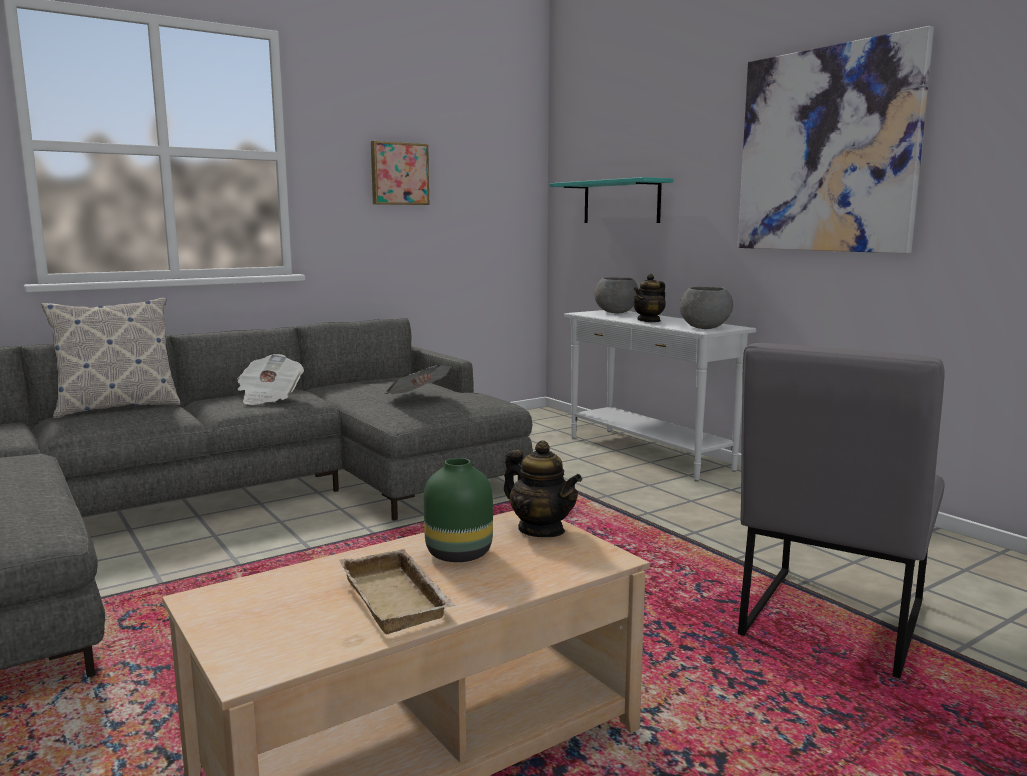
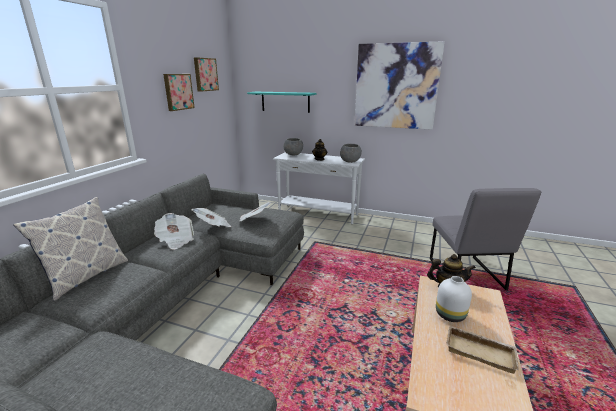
camera: 35 degrees left, 10 degrees up
green vase [424,458,493,562] -> white vase [436,276,472,322]
none -> newspaper [192,208,232,227]
none -> picture [194,57,219,92]

